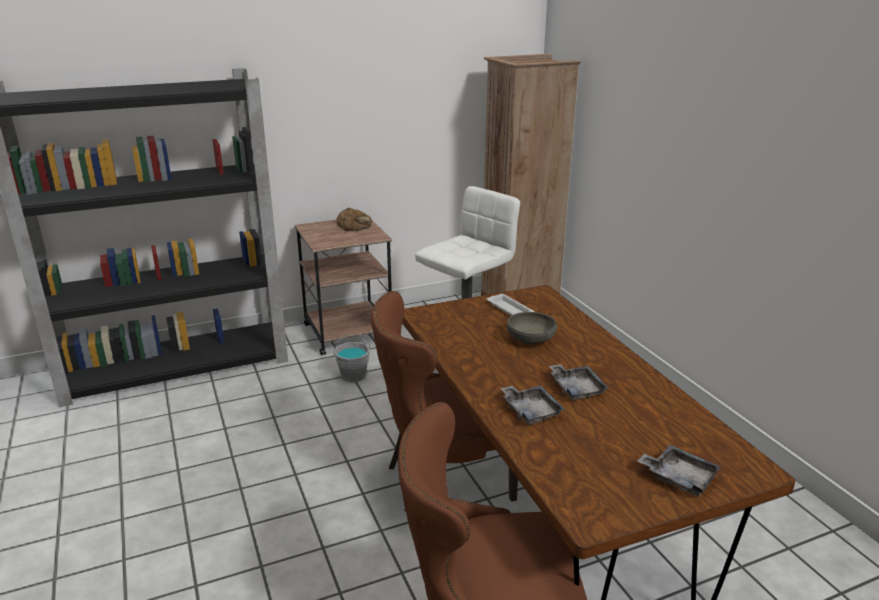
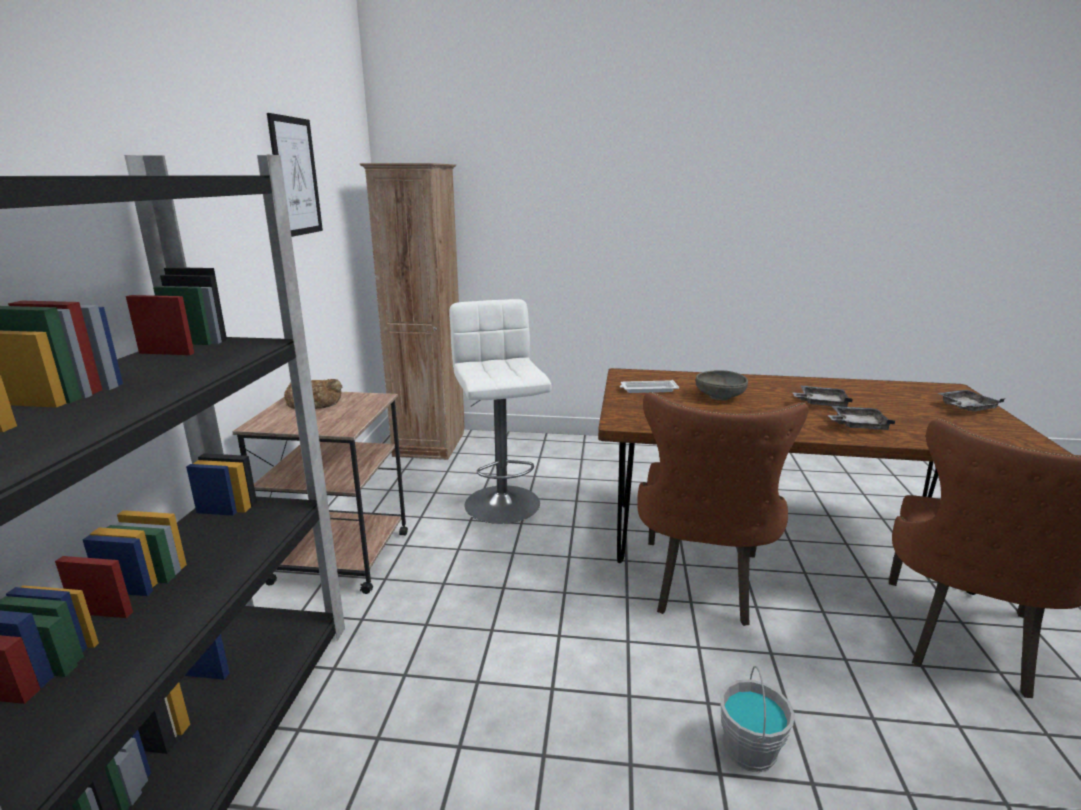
camera: 60 degrees left, 5 degrees down
grey bucket [334,334,370,382] -> grey bucket moved to [720,666,795,772]
none -> picture [267,113,323,237]

